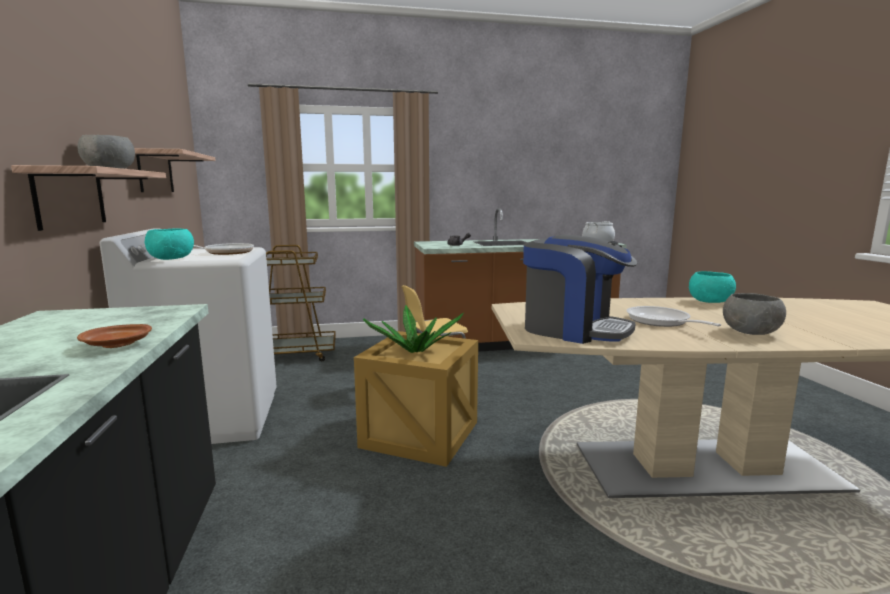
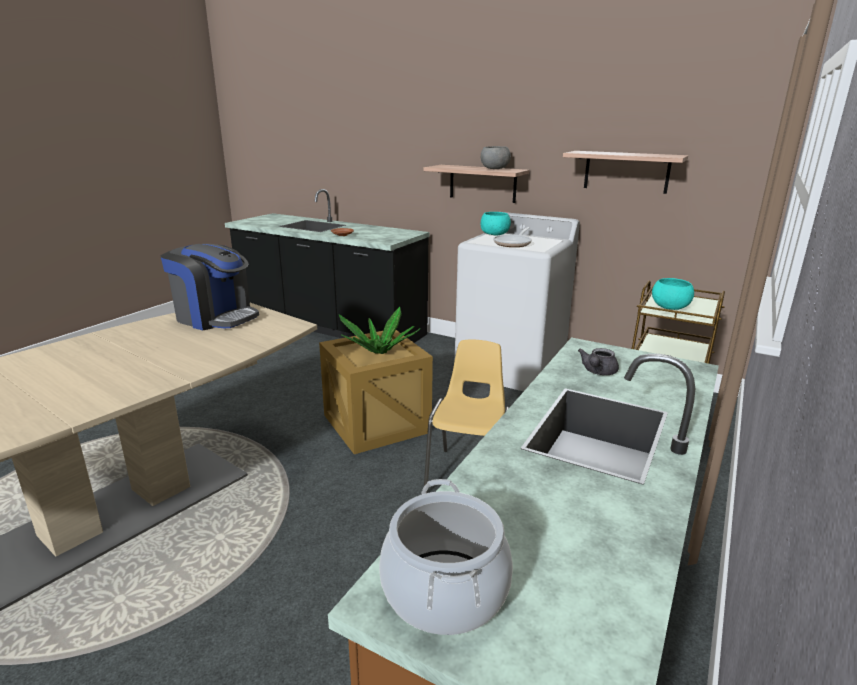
camera: 130 degrees right, 10 degrees up
coffee machine [523,235,637,344] -> coffee machine turned 135 degrees counterclockwise [161,244,259,330]
frying pan [626,306,721,327] -> none
turquoise bowl [689,271,736,303] -> turquoise bowl moved to [652,278,694,310]
grey bowl [723,293,786,335] -> none

